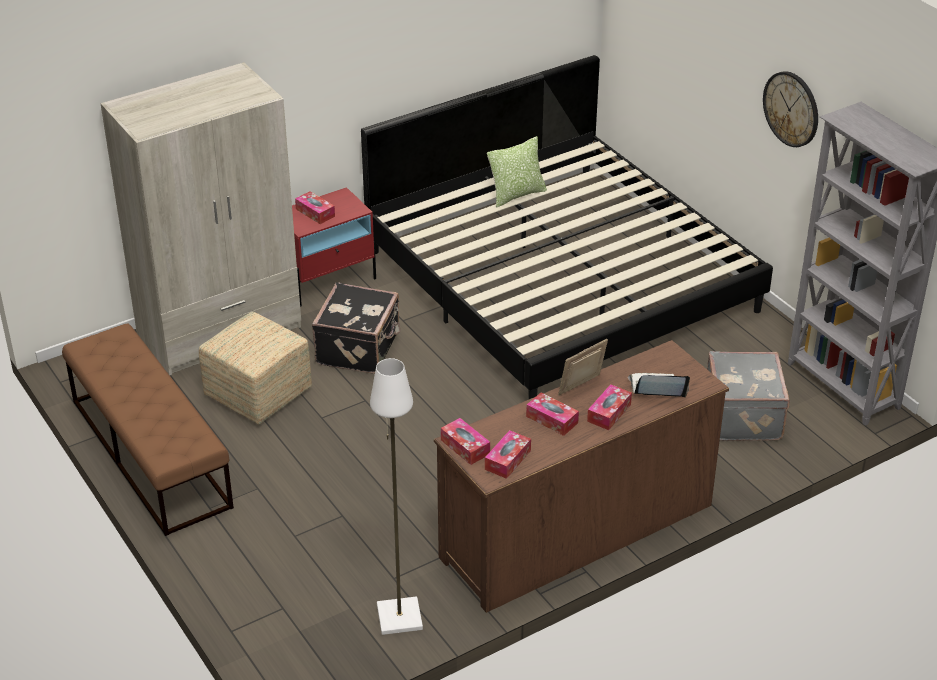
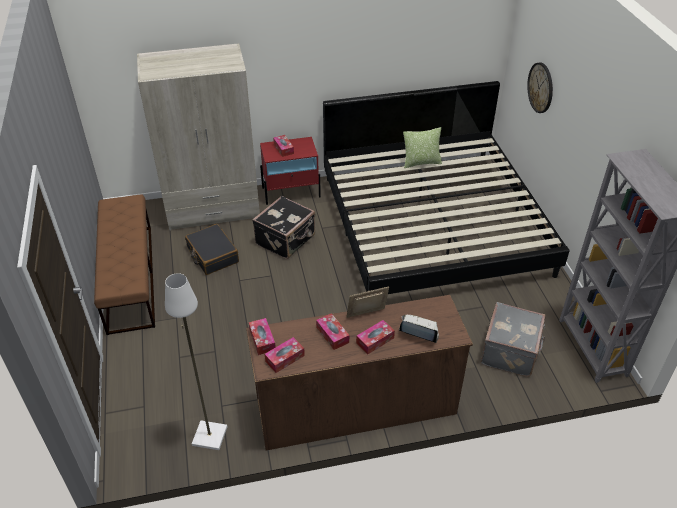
camera: 20 degrees right, 5 degrees up
ottoman [199,312,312,424] -> black suitcase [185,224,239,275]
wall clock [763,71,818,147] -> wall clock moved to [527,62,553,113]

